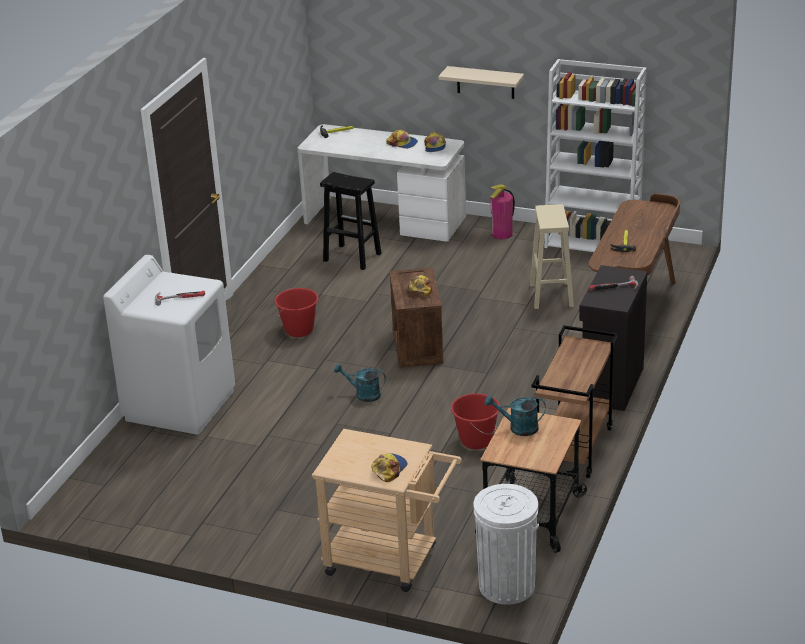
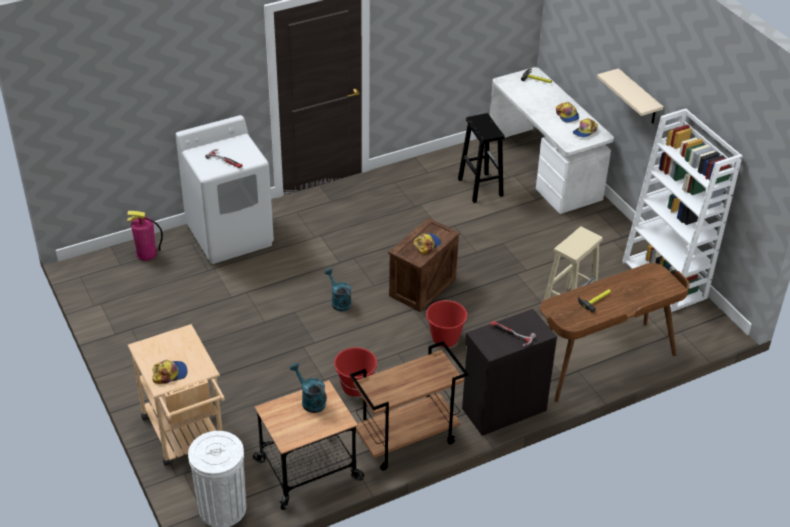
camera: 40 degrees right, 10 degrees up
red bucket [275,288,318,337] -> red bucket moved to [425,300,468,347]
fire extinguisher [490,184,515,239] -> fire extinguisher moved to [127,211,163,261]

